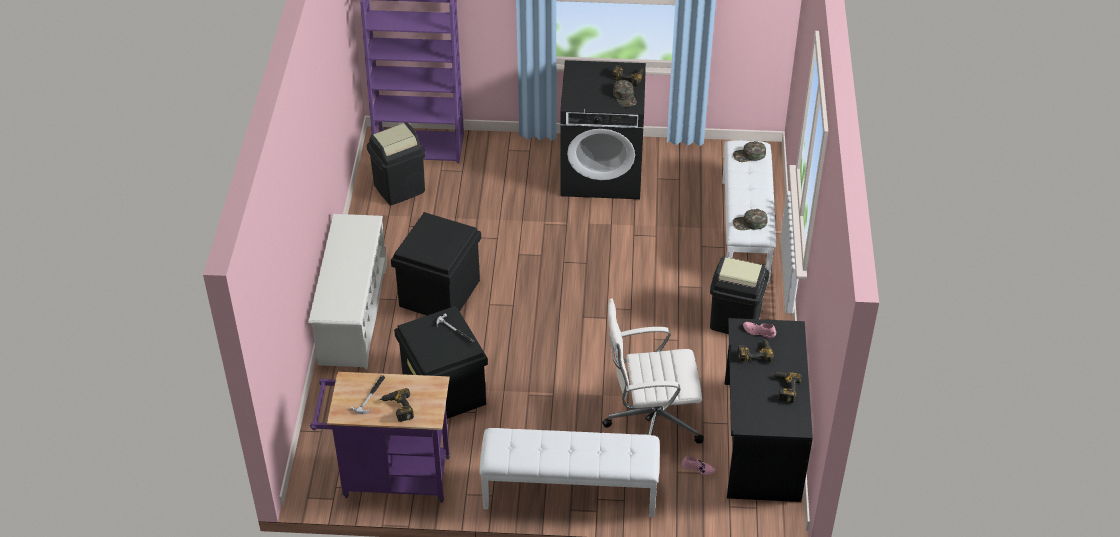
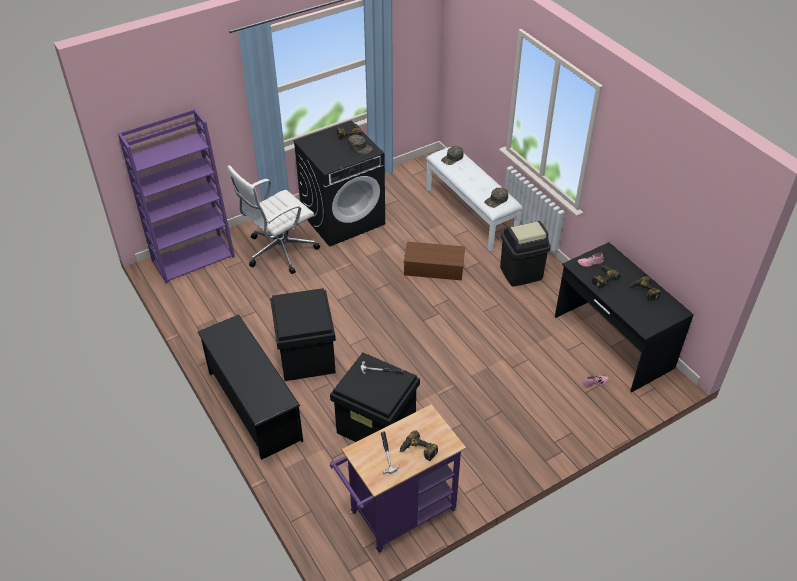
camera: 35 degrees left, 0 degrees up
white shoe rack [308,214,387,369] -> black shoe rack [198,314,303,460]
black trash can [367,122,425,205] -> none
white bench [479,428,660,517] -> none
white office chair [602,298,704,444] -> white office chair moved to [228,165,320,274]
none -> brown storage box [404,242,465,280]

